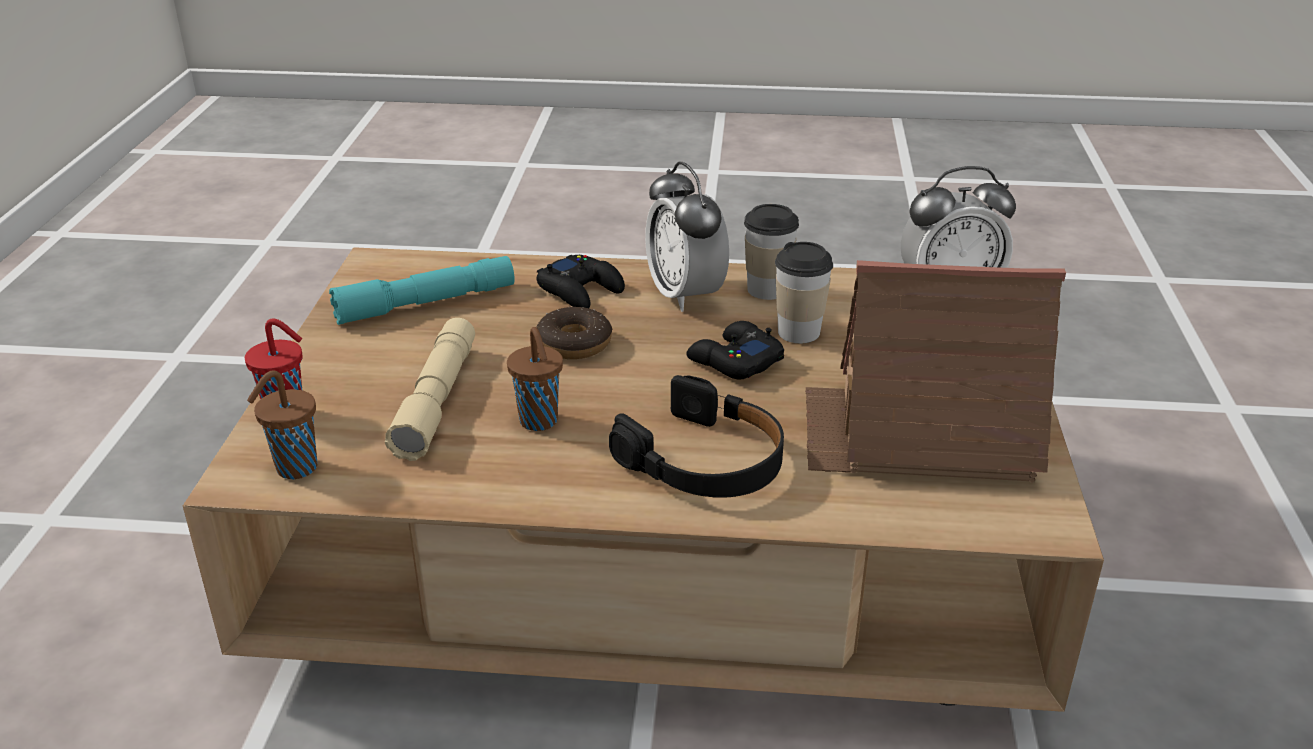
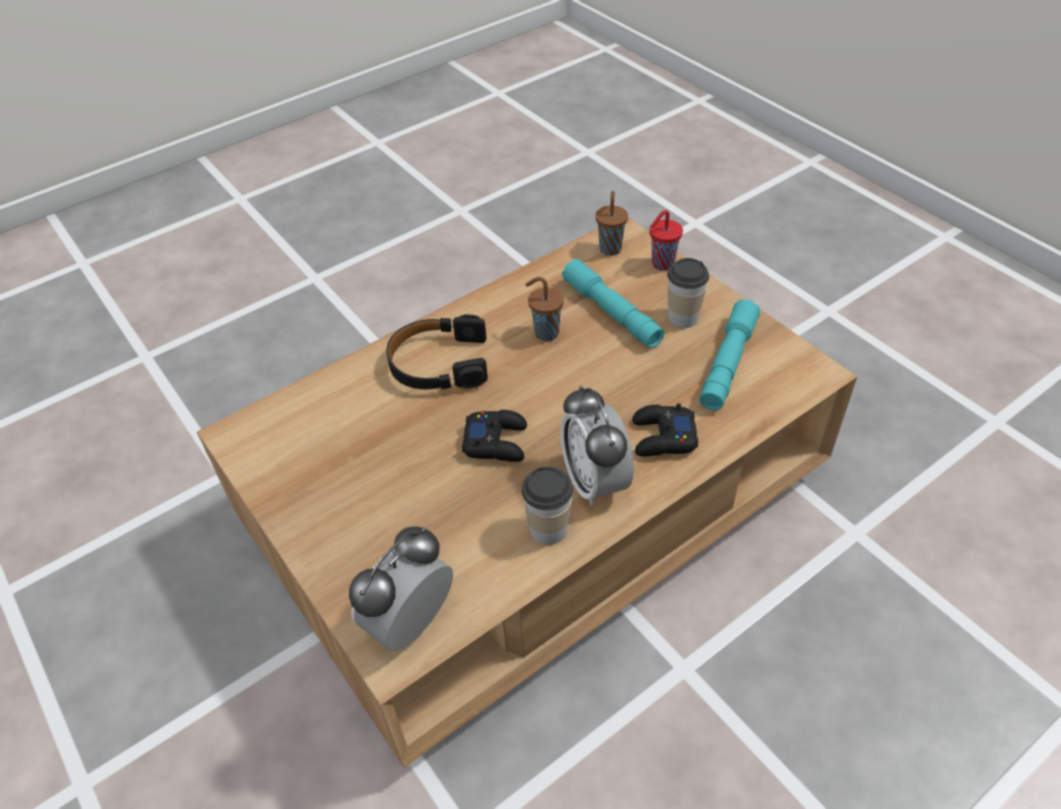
camera: 140 degrees right, 15 degrees up
beige flashlight [385,318,475,461] -> turquoise flashlight [562,259,665,348]
donut [536,307,612,359] -> none
alarm clock [645,162,729,312] -> alarm clock turned 135 degrees counterclockwise [560,385,634,506]
cup [775,242,833,343] -> cup moved to [667,258,709,328]
toy house [805,260,1066,483] -> none

